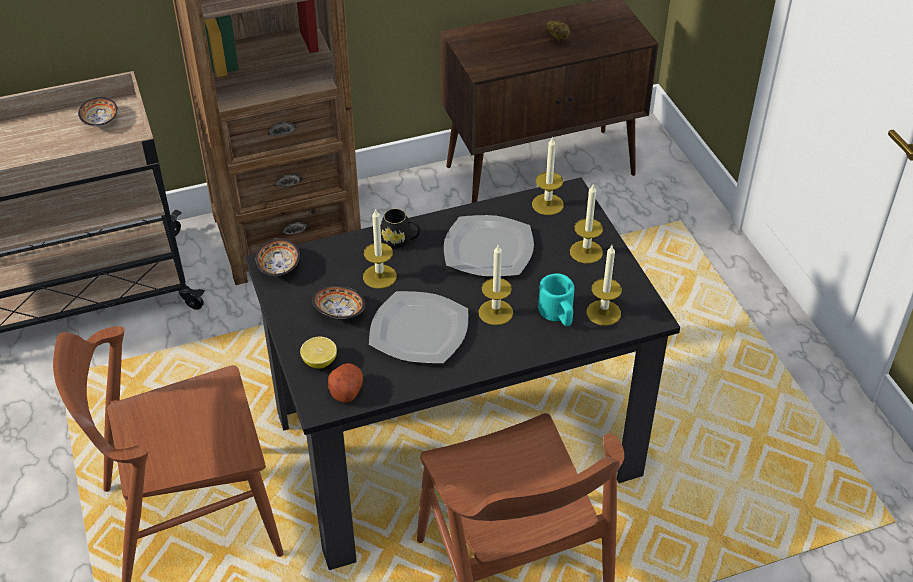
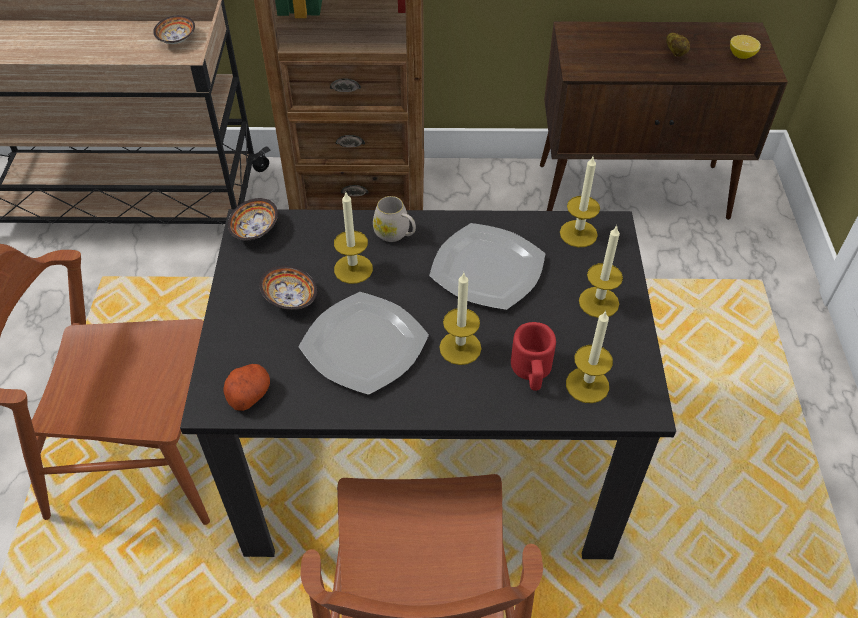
camera: 20 degrees right, 5 degrees up
lemon [300,337,337,369] -> lemon moved to [730,35,761,59]
black mug [380,209,420,248] -> white mug [373,196,416,242]
turquoise mug [538,274,574,326] -> red mug [511,322,556,391]

